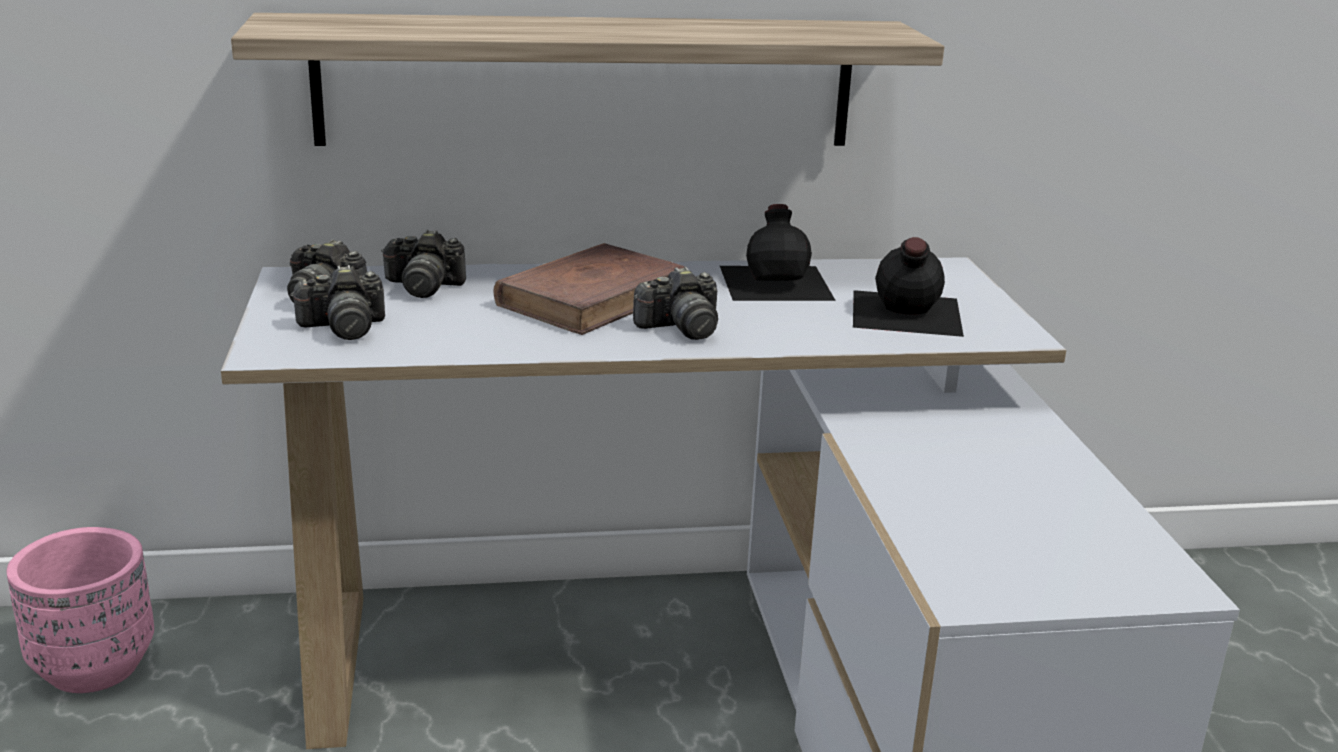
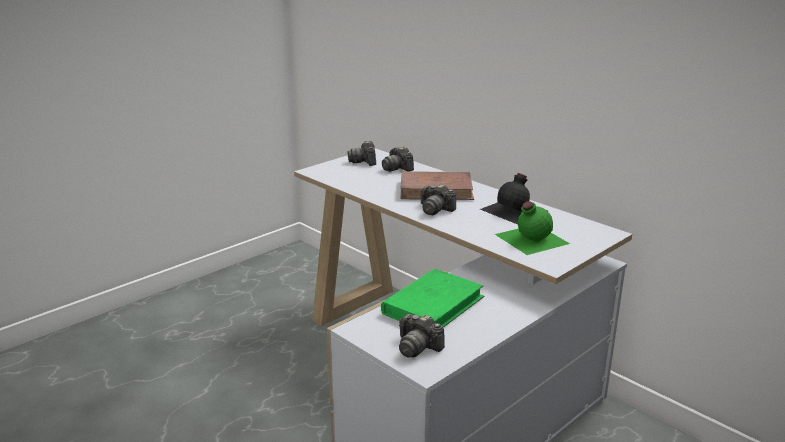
camera: 55 degrees right, 0 degrees up
pink planter [7,527,154,693] -> none
shelf [231,13,944,146] -> none
camera [290,265,385,340] -> camera moved to [399,314,445,358]
black bottle [853,237,964,337] -> green bottle [495,201,570,255]
none -> green book [381,269,484,327]

